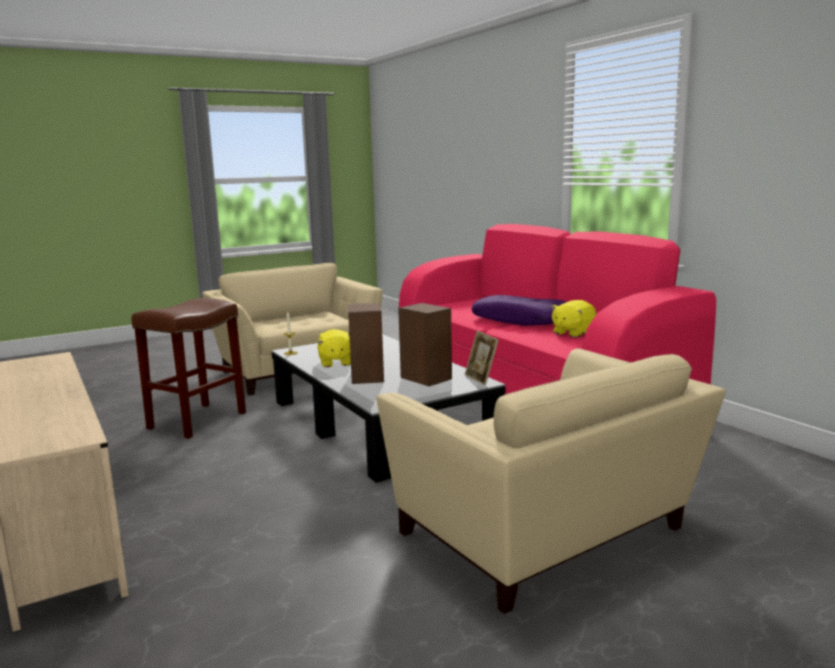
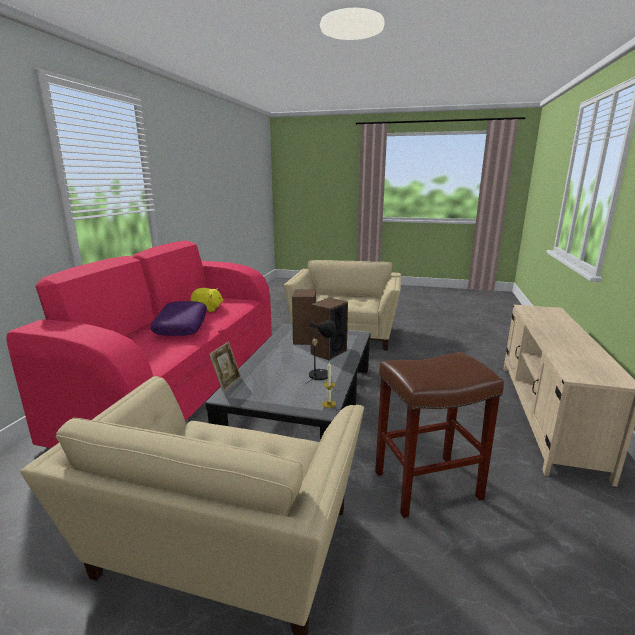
camera: 135 degrees left, 5 degrees up
yellow plush toy [317,329,351,368] -> black table lamp [306,320,336,384]
picture frame [465,331,499,385] -> picture frame moved to [209,342,241,392]

